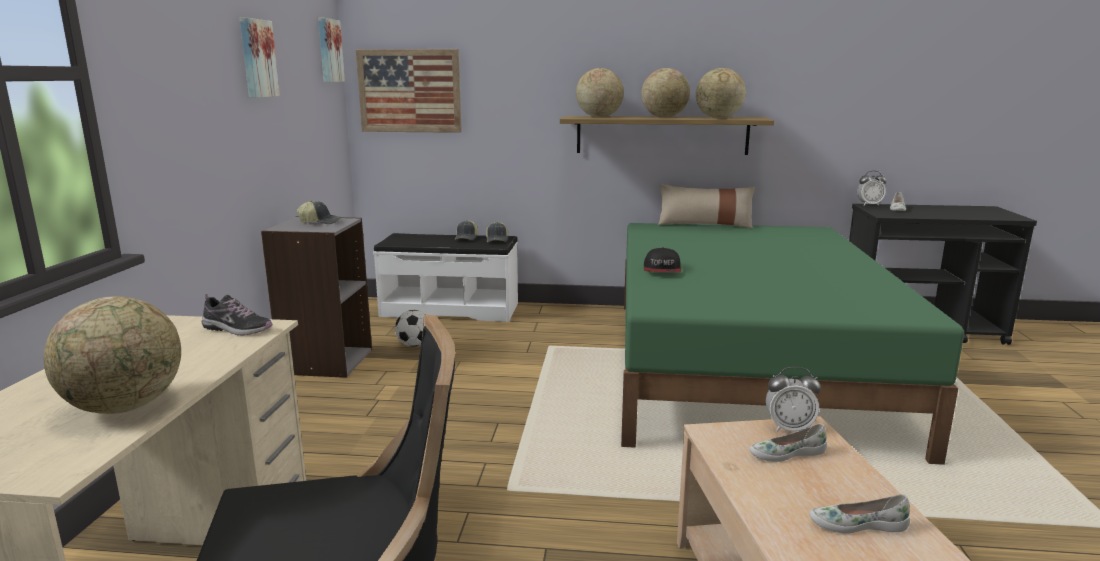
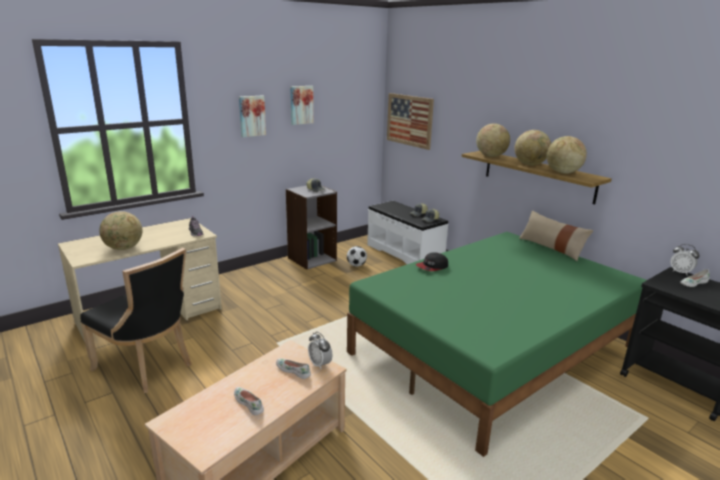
camera: 45 degrees right, 5 degrees up
picture [318,18,345,82] -> picture moved to [239,96,266,137]

